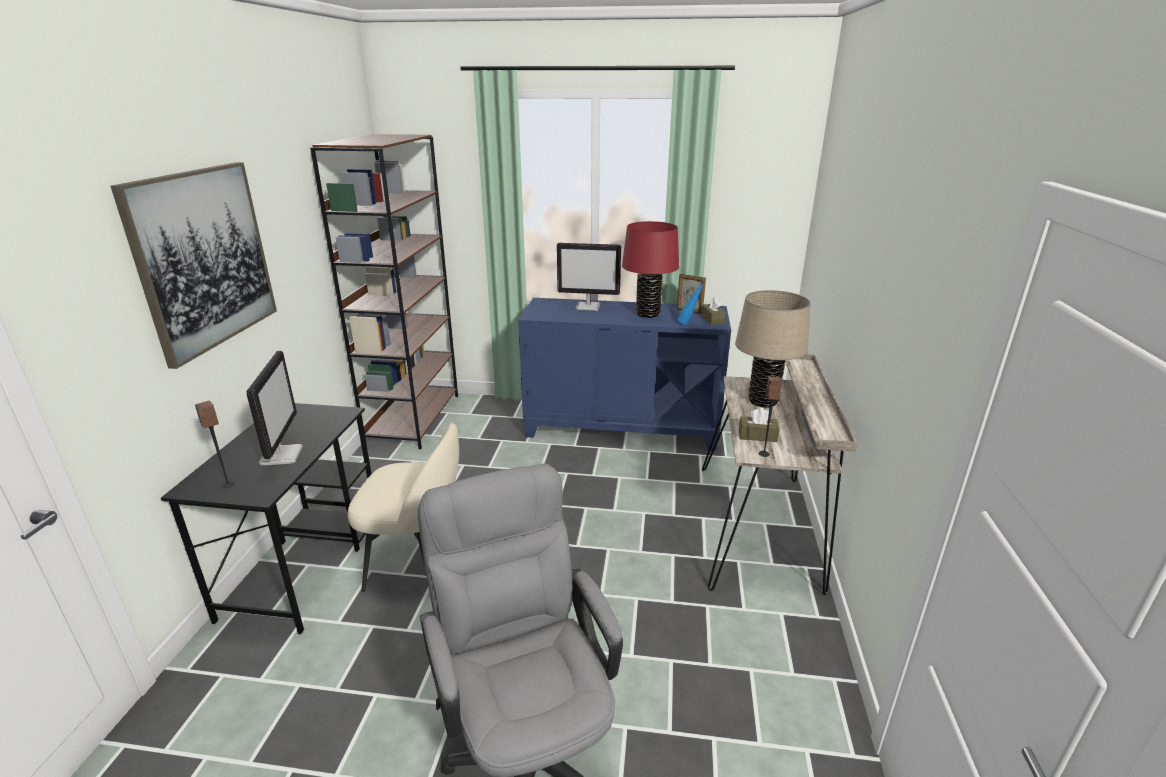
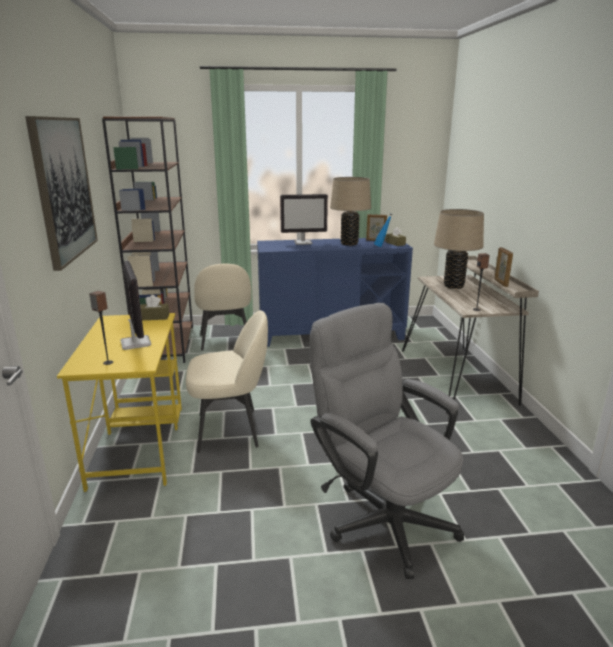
camera: 15 degrees left, 5 degrees down
black desk [161,403,372,634] -> yellow desk [57,313,182,492]
red table lamp [622,221,679,318] -> beige table lamp [330,177,371,246]
brown tissue box [739,408,780,442] -> brown tissue box moved to [140,295,169,320]
none -> beige chair [194,264,251,351]
none -> picture frame [494,247,513,287]

